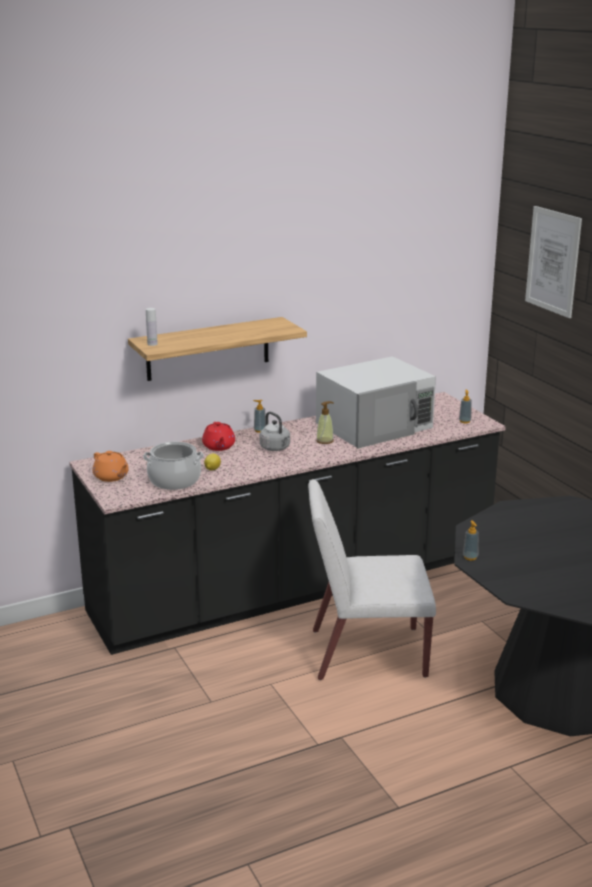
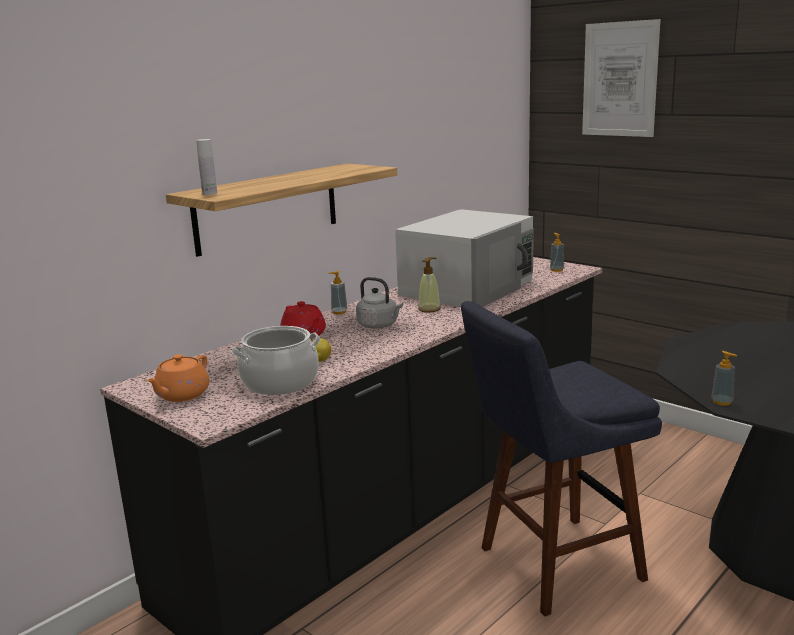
camera: 20 degrees left, 5 degrees down
orange teapot [93,451,129,482] -> orange teapot turned 90 degrees clockwise [146,354,209,402]
white chair [308,479,436,680] -> blue stool [461,301,662,617]

